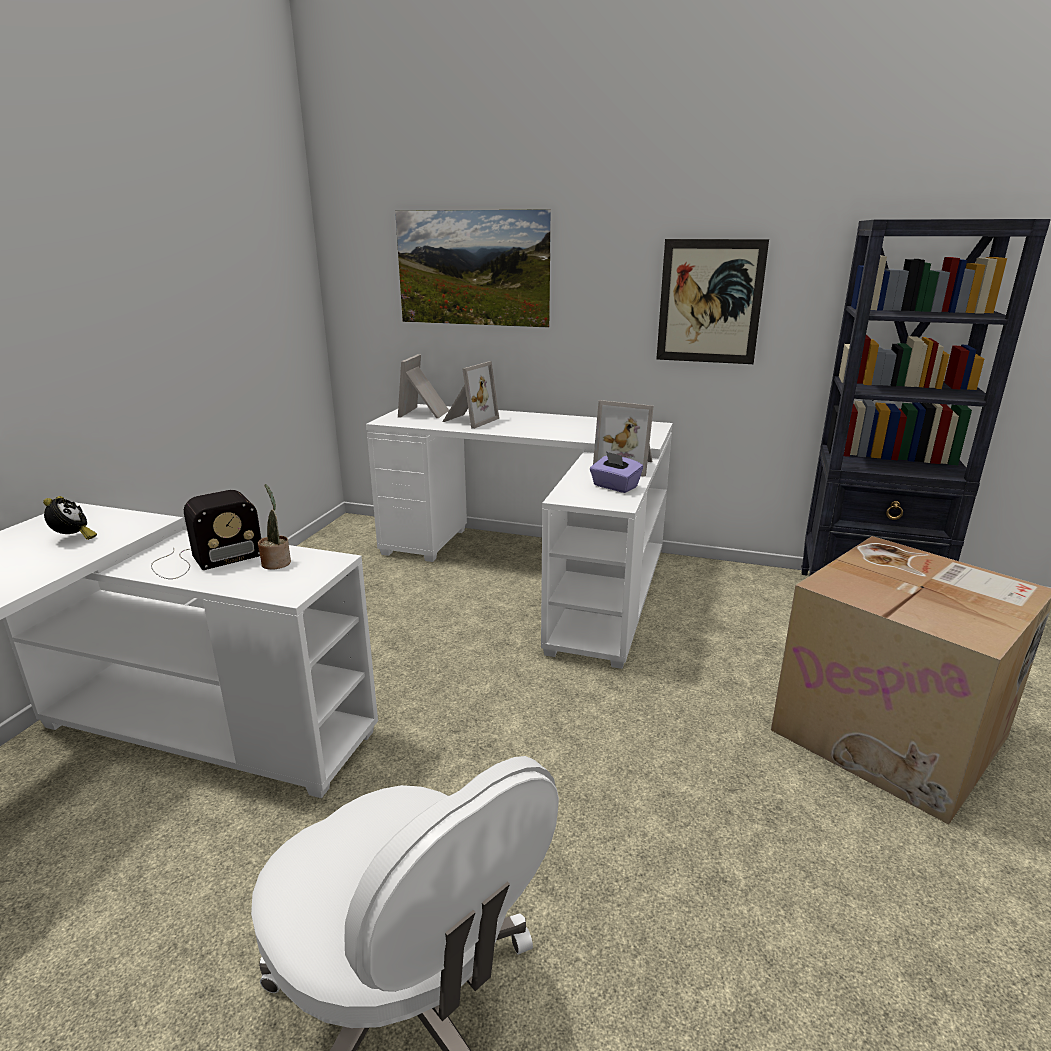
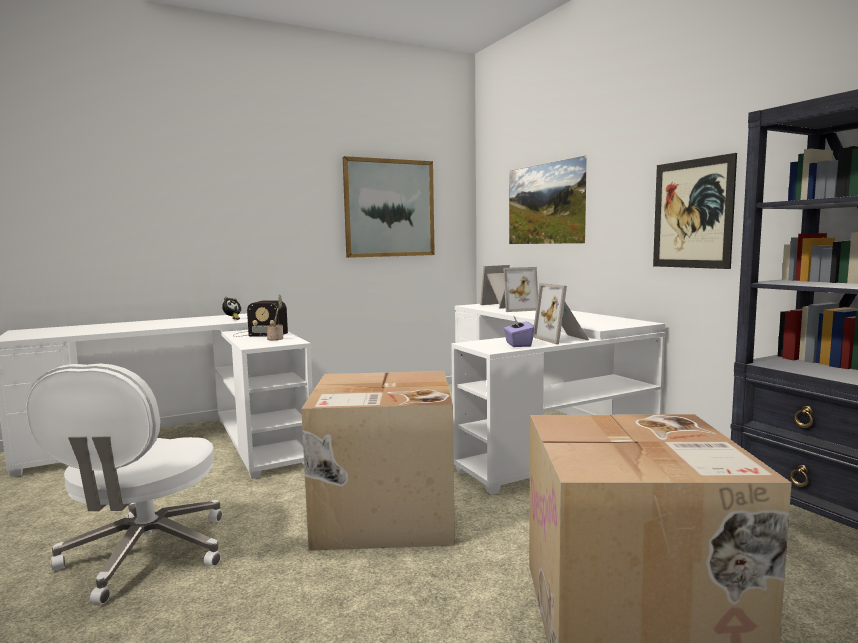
camera: 45 degrees right, 15 degrees down
none -> cardboard box [301,371,455,551]
none -> picture [343,156,435,258]

